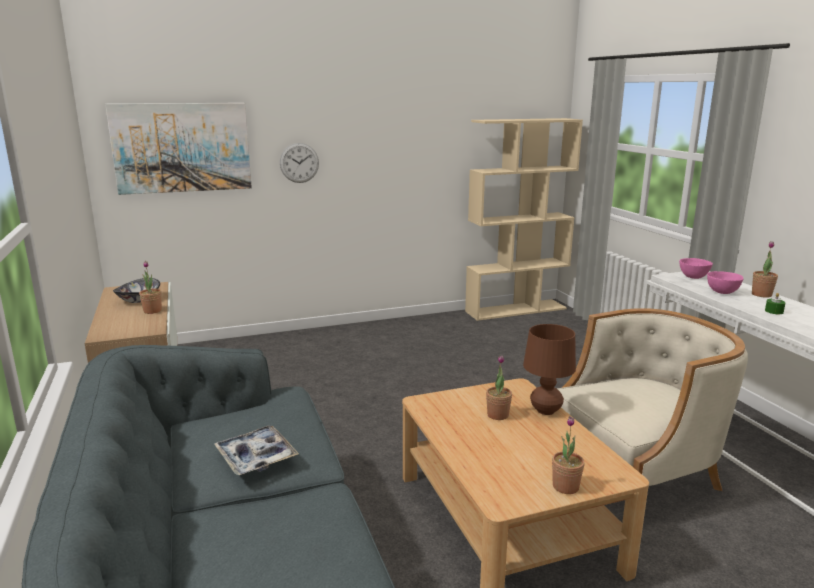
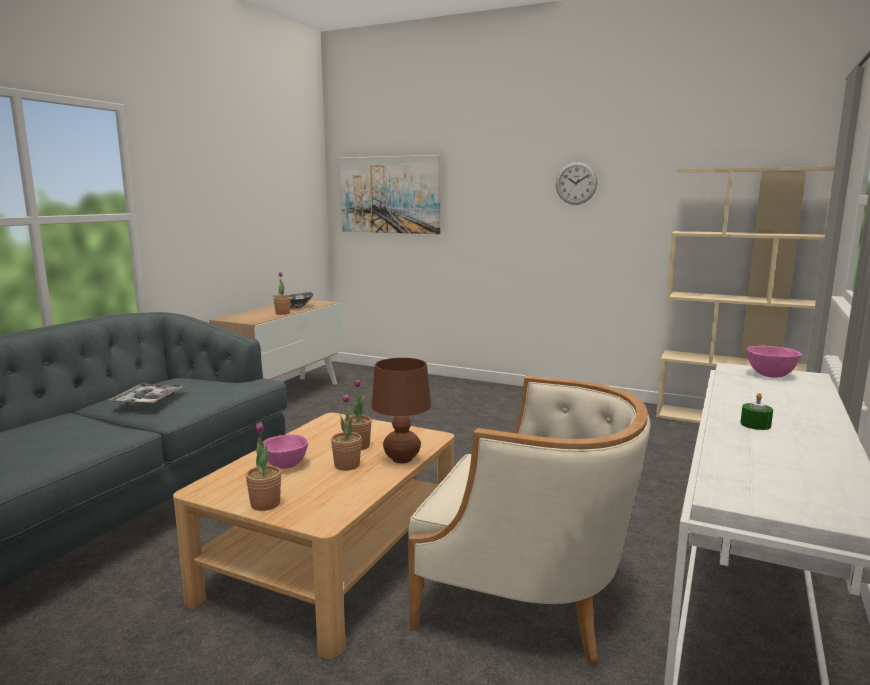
camera: 45 degrees right, 5 degrees down
wall clock [280,143,319,183] -> wall clock moved to [556,162,597,205]
pink bowl [707,271,744,294] -> pink bowl moved to [263,434,308,469]
potted plant [752,241,778,298] -> potted plant moved to [331,393,362,471]

